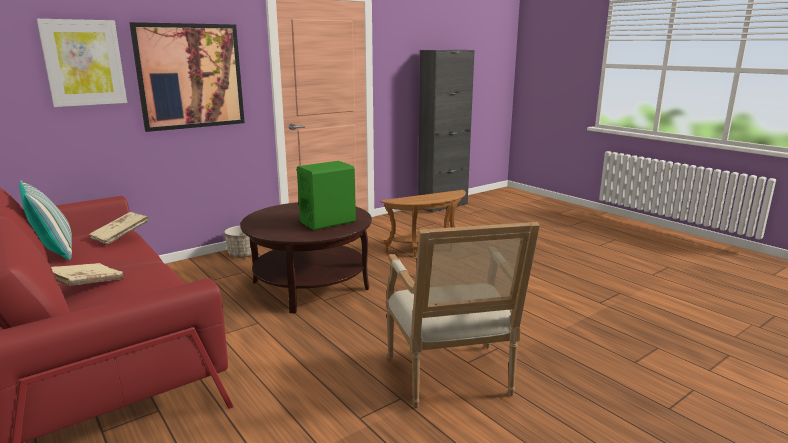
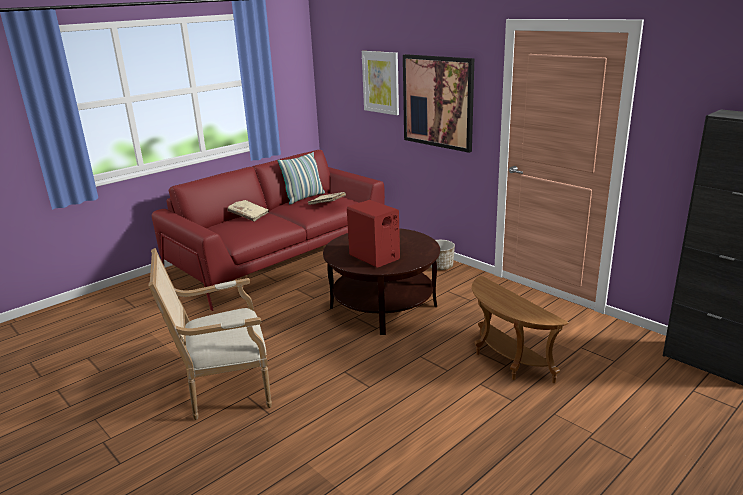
camera: 85 degrees right, 5 degrees up
green speaker [297,161,356,230] -> red speaker [347,200,400,268]

